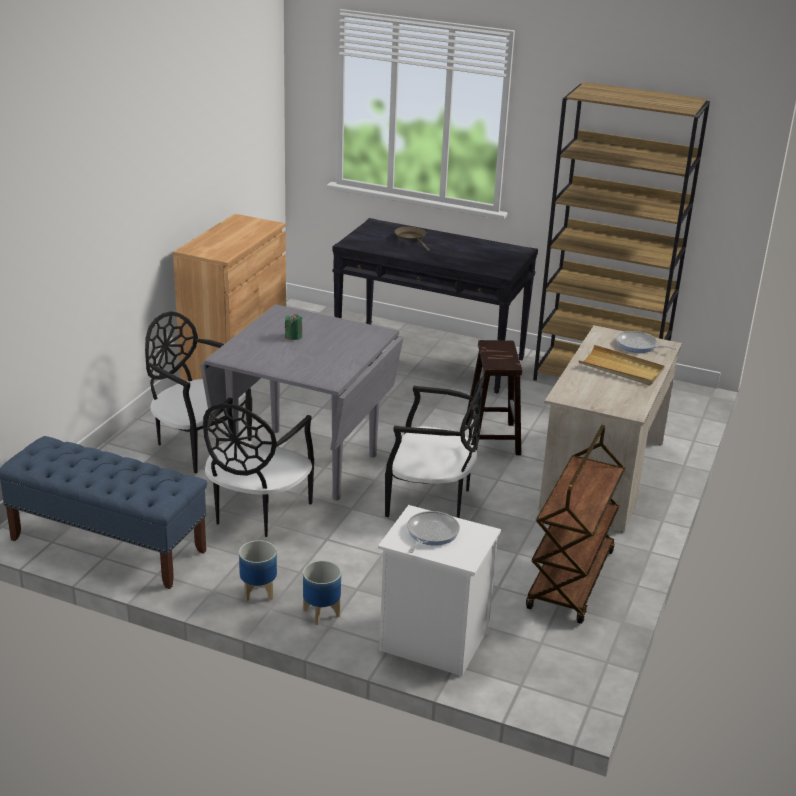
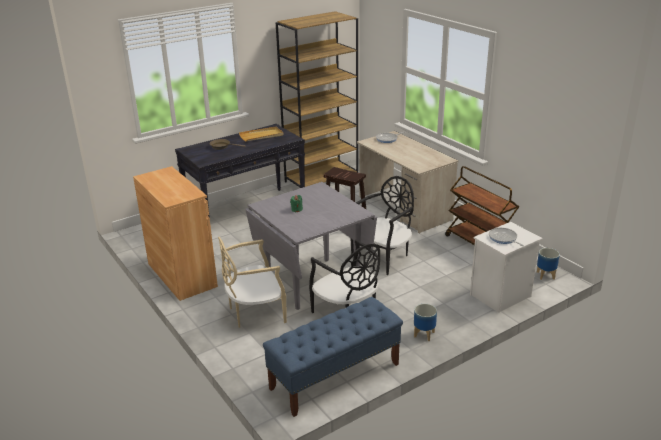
camera: 55 degrees left, 0 degrees up
black chair [145,311,252,473] -> beige chair [218,237,287,328]
planter [303,561,341,625] -> planter moved to [537,248,560,280]
beige tray [579,345,665,385] -> beige tray moved to [239,126,283,142]

